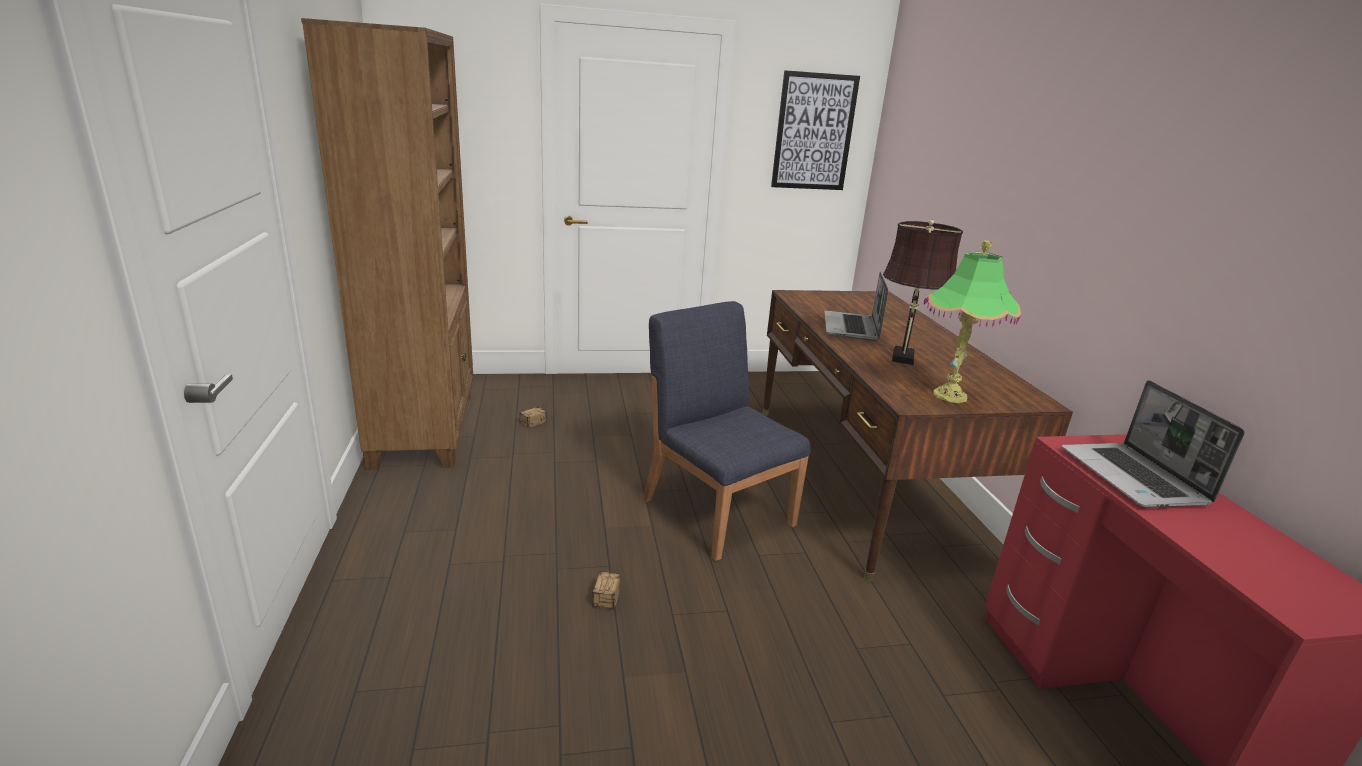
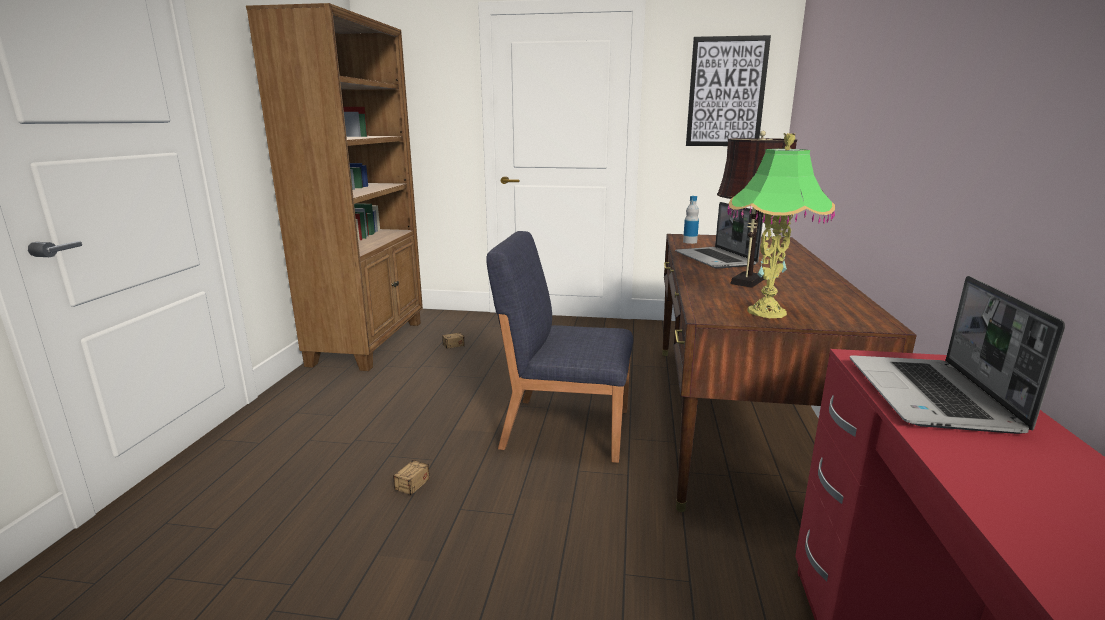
camera: 20 degrees right, 5 degrees down
blue chair [643,301,810,561] -> blue chair turned 60 degrees counterclockwise [486,231,633,463]
laptop [824,271,888,341] -> laptop turned 45 degrees counterclockwise [675,202,764,269]
none -> bottle [683,196,699,244]

